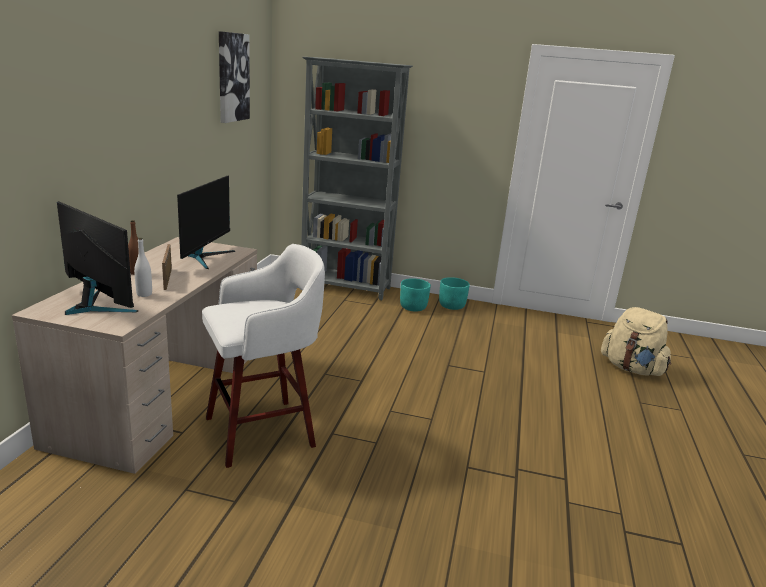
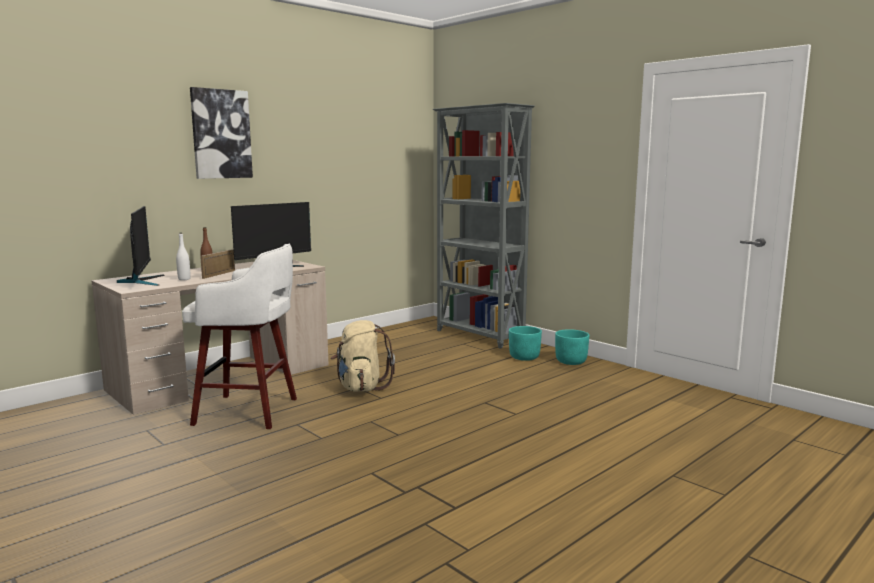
camera: 35 degrees right, 10 degrees down
picture [219,31,250,123] -> picture moved to [190,87,253,179]
beige backpack [601,307,671,376] -> beige backpack moved to [331,320,395,392]

